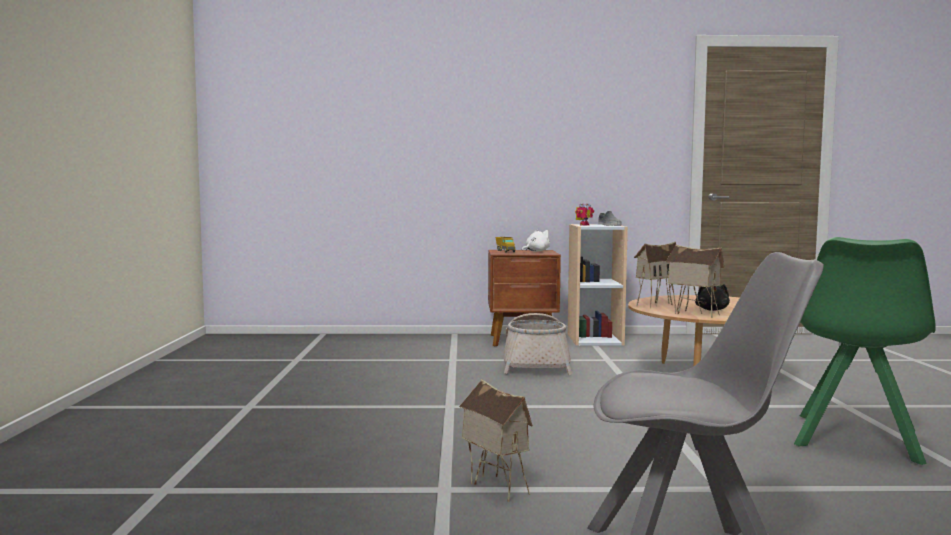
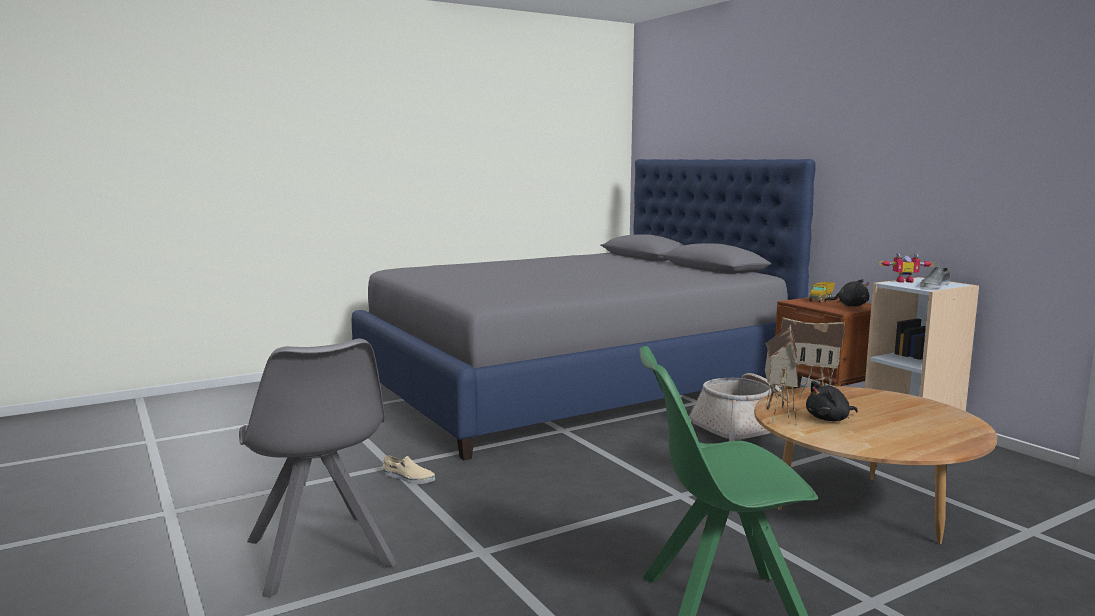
camera: 60 degrees right, 5 degrees up
toy house [459,379,533,502] -> beige shoe [383,456,435,484]
white plush toy [522,230,550,252] -> black plush toy [824,279,869,306]
none -> grey bed [352,159,816,460]

